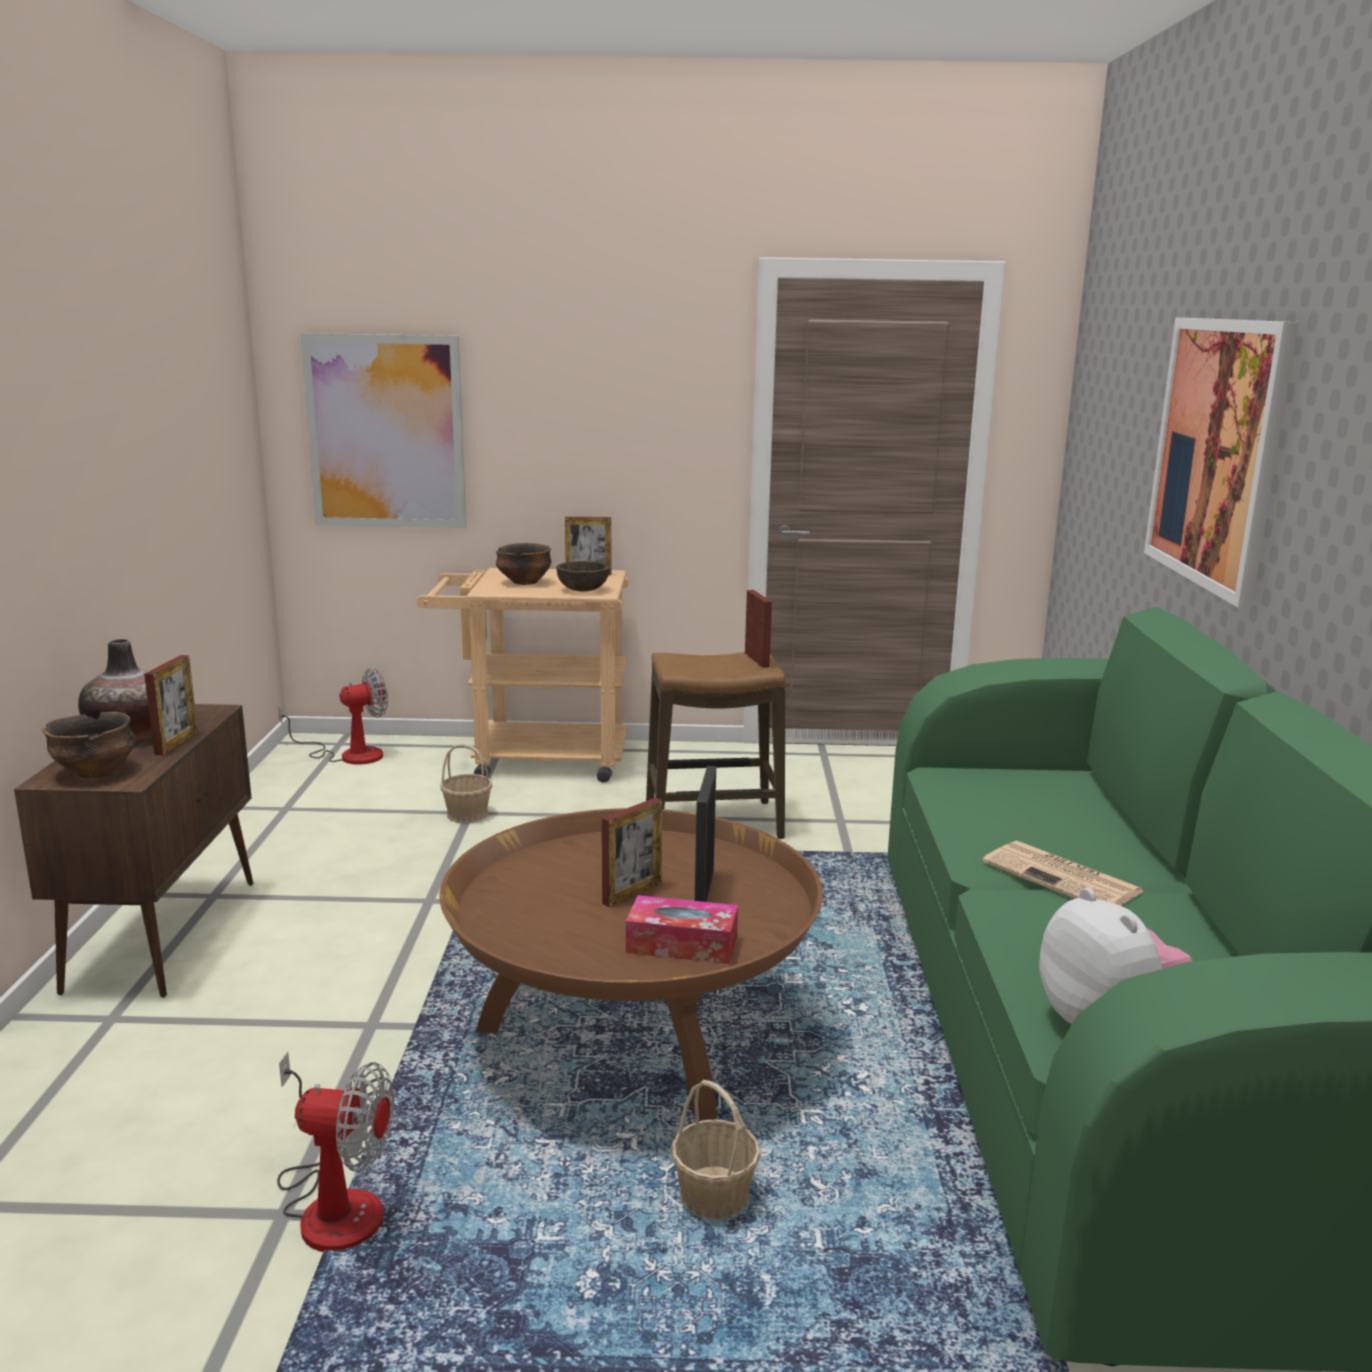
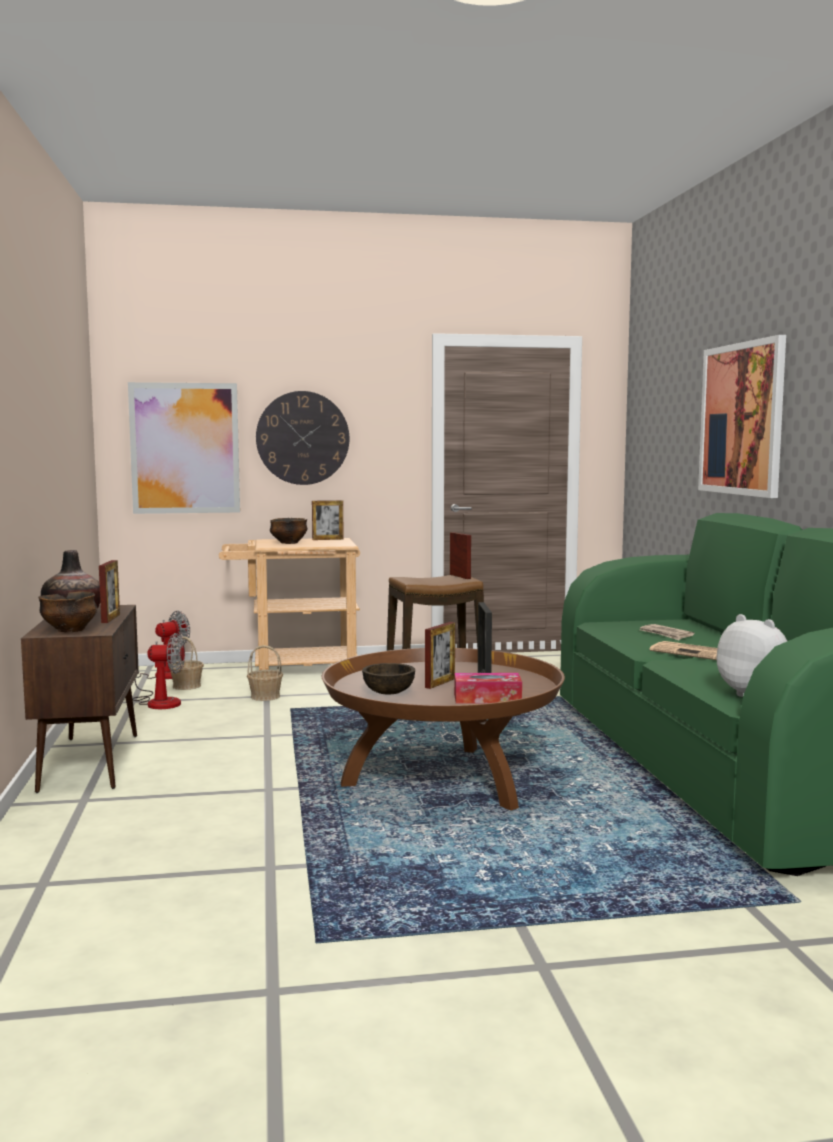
camera: 10 degrees left, 10 degrees down
fan [277,1051,394,1252] -> fan moved to [132,633,185,709]
brown bowl [556,561,610,591] -> brown bowl moved to [362,663,415,694]
basket [671,1080,761,1219] -> basket moved to [170,637,204,690]
none -> wall clock [256,391,349,485]
none -> newspaper [640,624,695,640]

